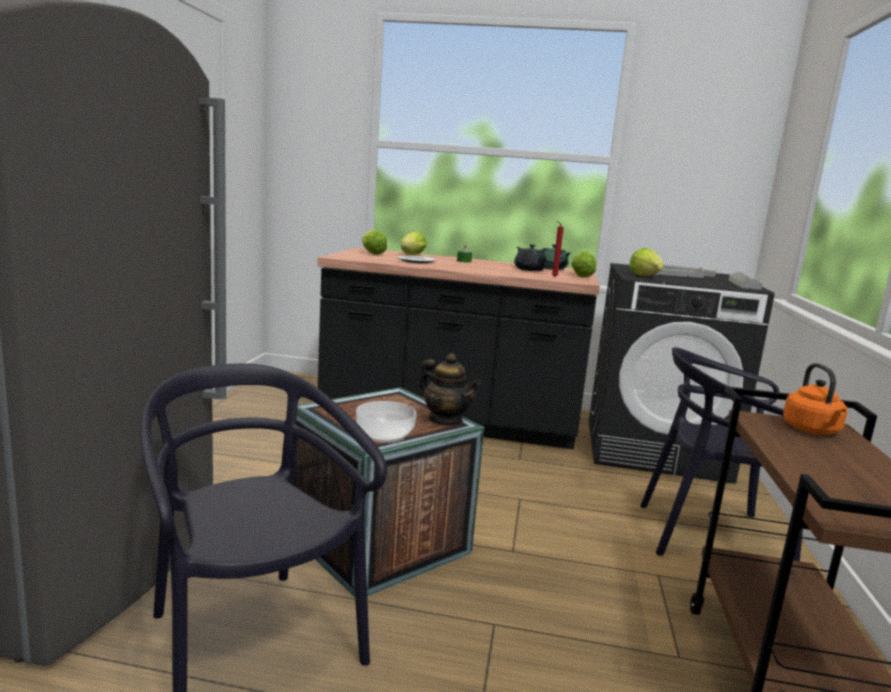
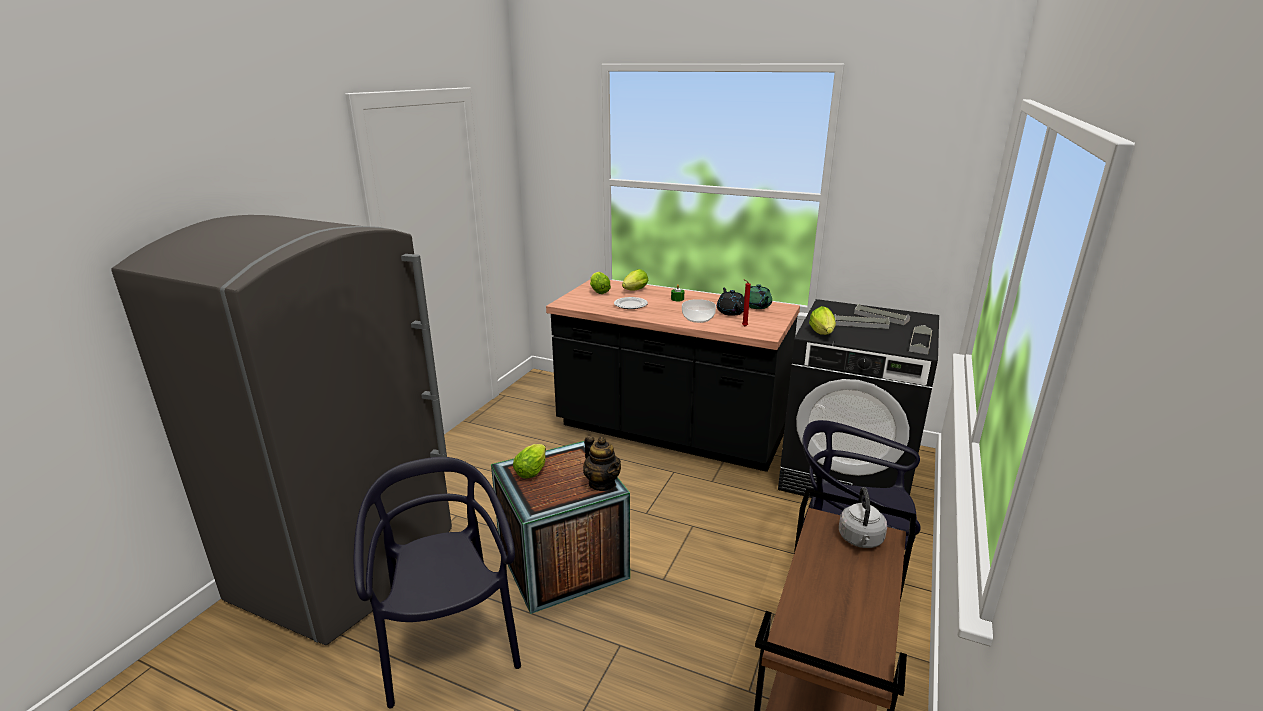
camera: 15 degrees right, 10 degrees up
bowl [356,401,416,443] -> bowl moved to [682,299,716,323]
lettuce [571,251,596,277] -> lettuce moved to [513,444,546,478]
orange kettle [783,363,848,435] -> grey kettle [839,487,887,548]

